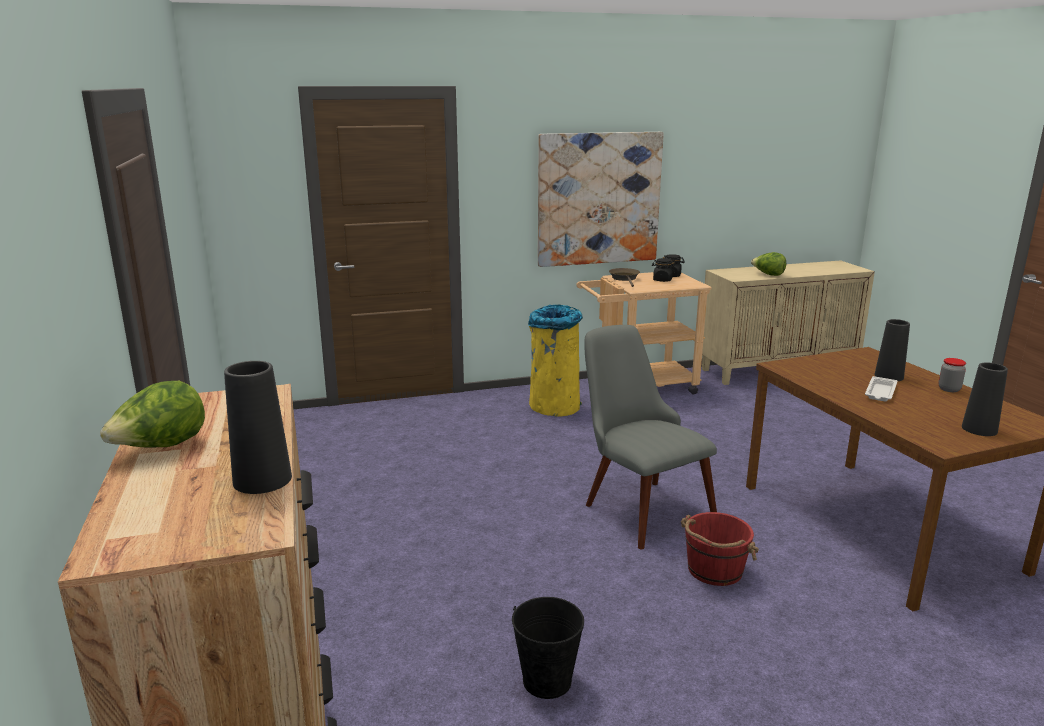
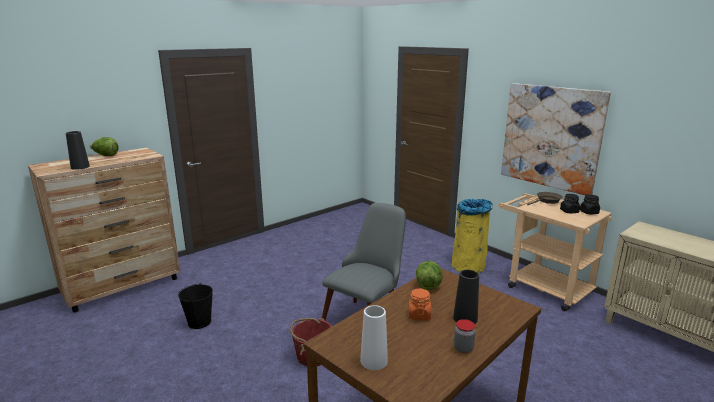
camera: 65 degrees right, 0 degrees up
lettuce [751,252,786,276] -> lettuce moved to [416,261,442,290]
white tray [865,376,897,402] -> orange jar [408,289,431,321]
black vase [962,363,1008,436] -> white vase [360,305,388,370]

